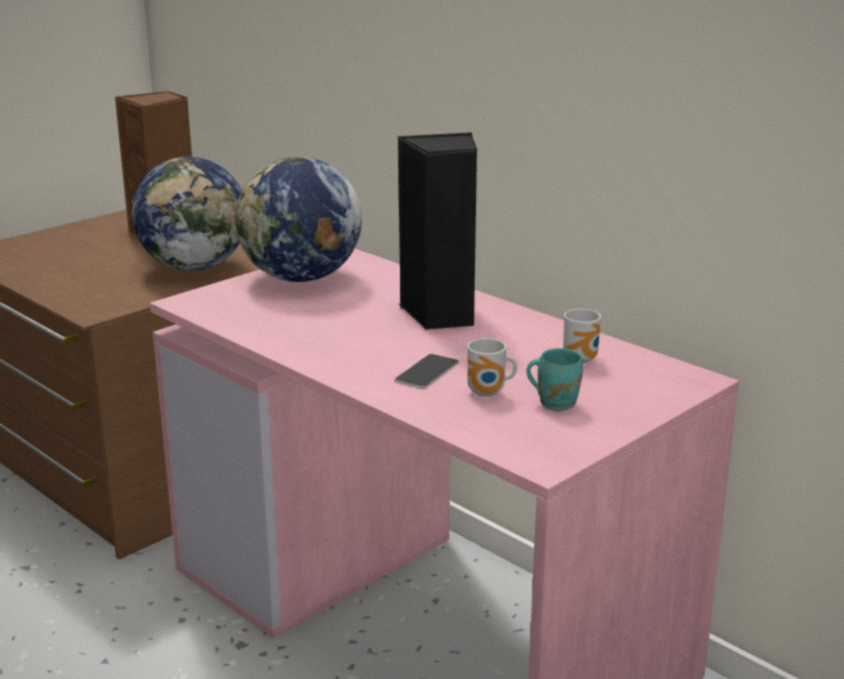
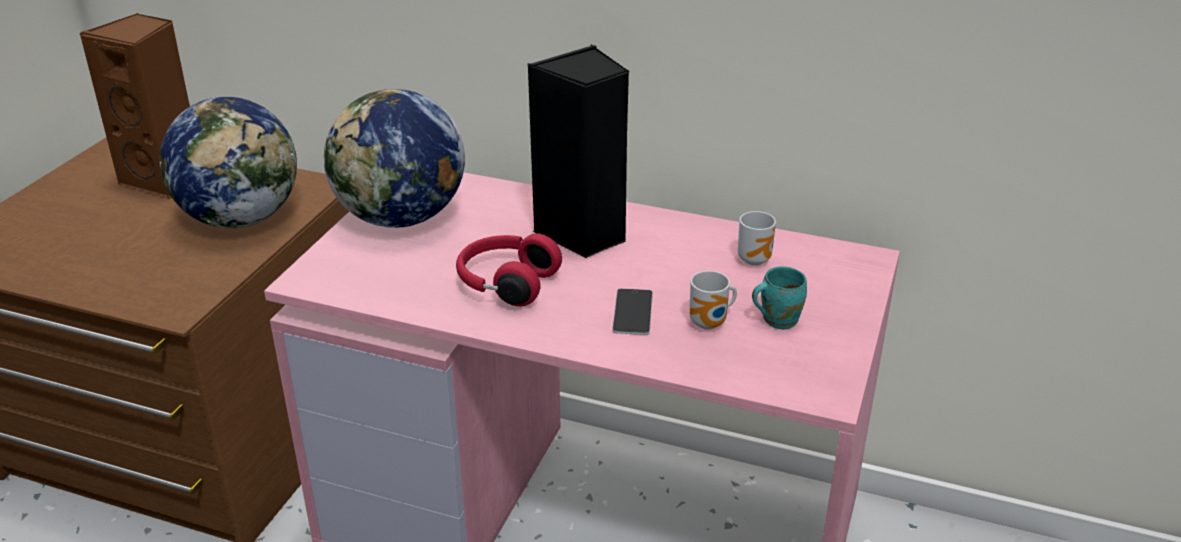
camera: 25 degrees left, 10 degrees up
none -> red headphones [456,234,562,306]

